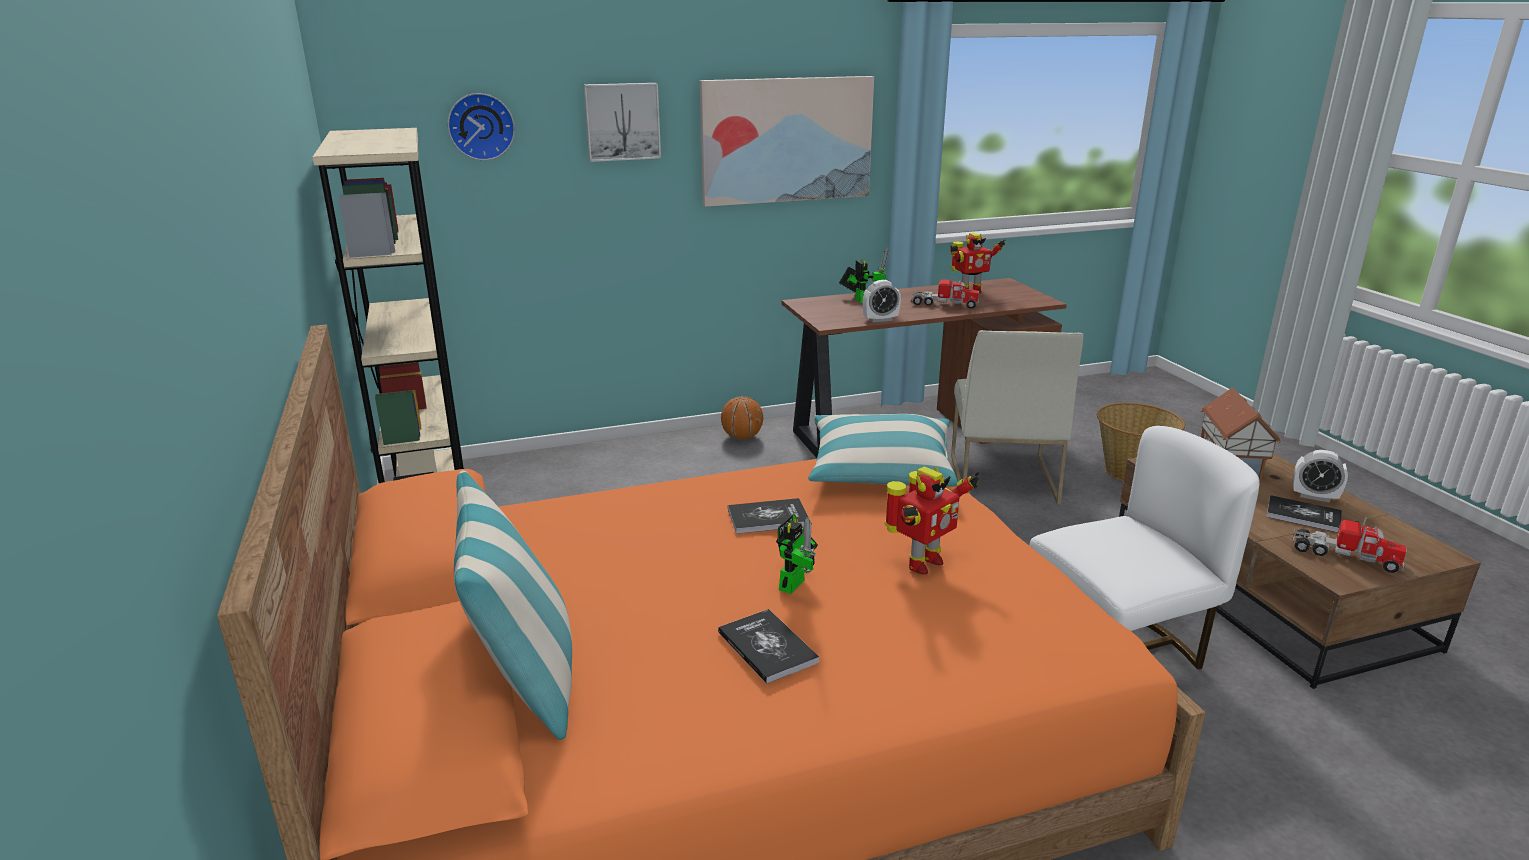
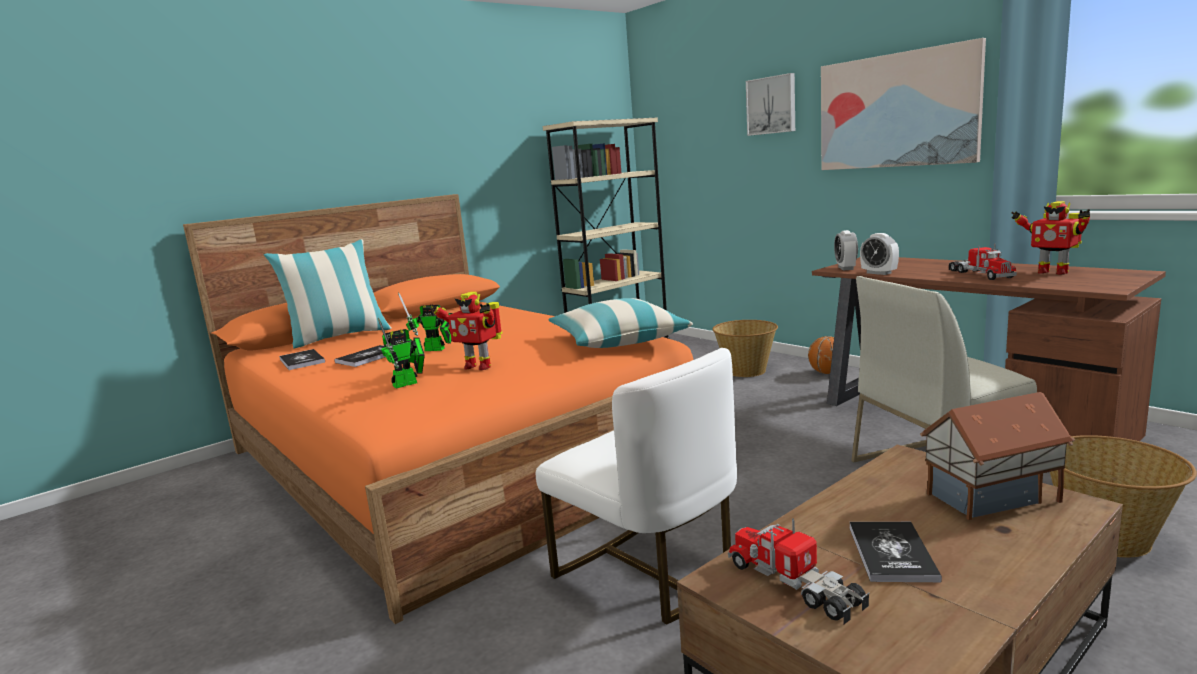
camera: 70 degrees right, 10 degrees down
wall clock [448,93,515,161] -> none
book [728,498,809,534] -> book moved to [279,349,325,370]
toy robot [839,248,888,303] -> toy robot moved to [378,317,425,388]
toy truck [1292,517,1406,573] -> toy truck turned 135 degrees clockwise [728,518,869,625]
alarm clock [1293,450,1348,503] -> alarm clock moved to [834,230,858,271]
none -> basket [712,320,778,377]

